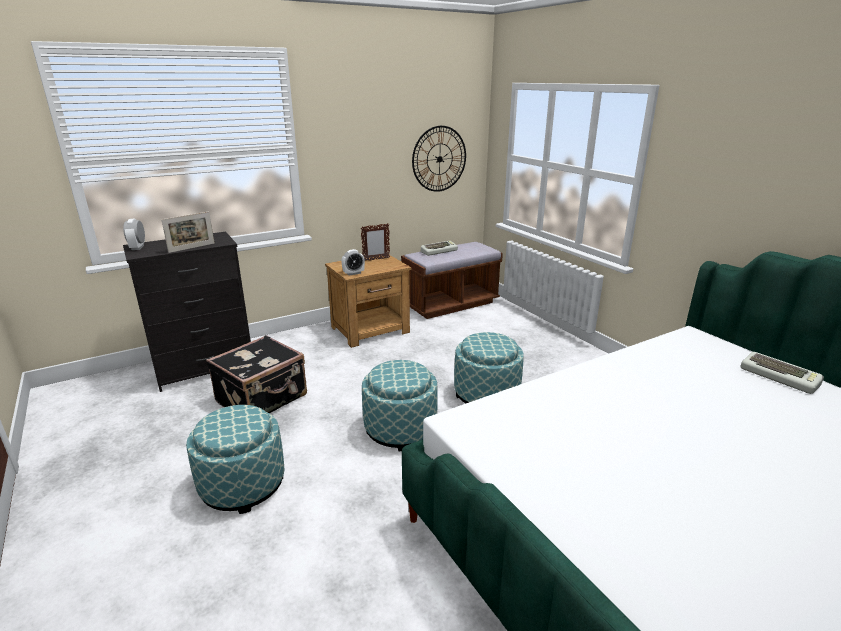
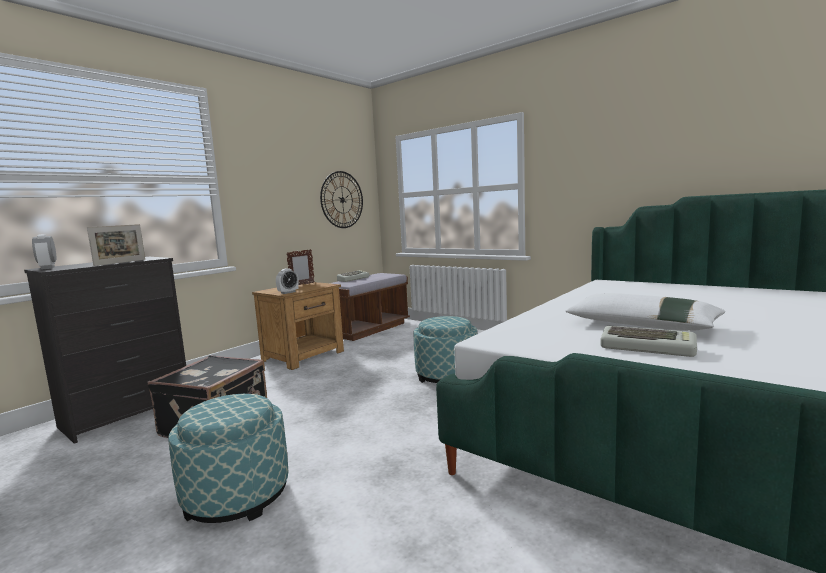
camera: 20 degrees left, 15 degrees down
ottoman [362,360,438,451] -> none
keyboard [741,352,824,394] -> keyboard moved to [601,326,697,357]
none -> white pillow [566,293,725,331]

